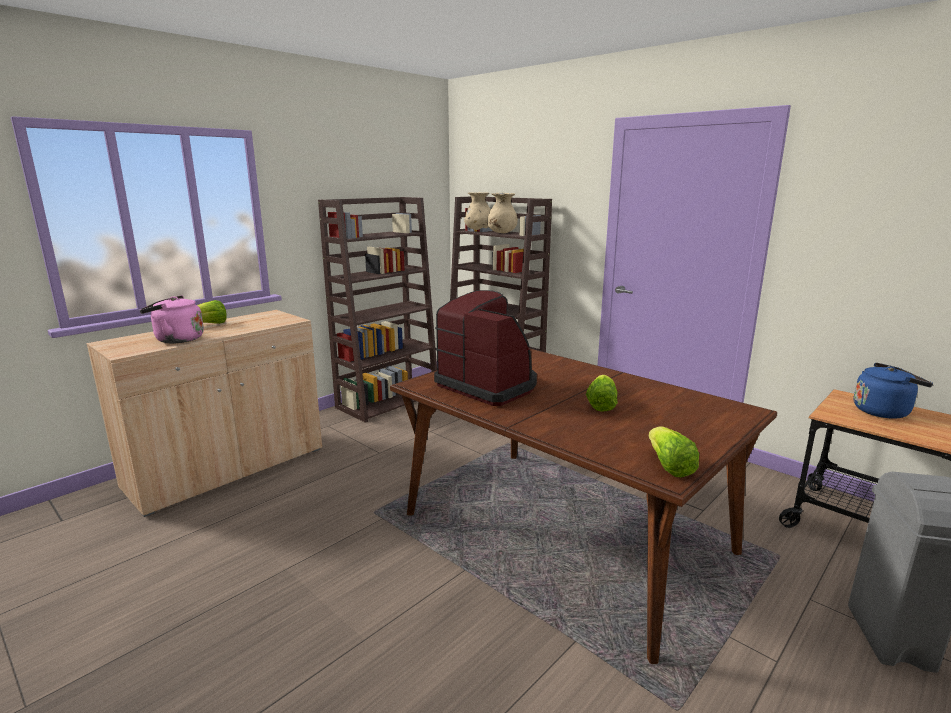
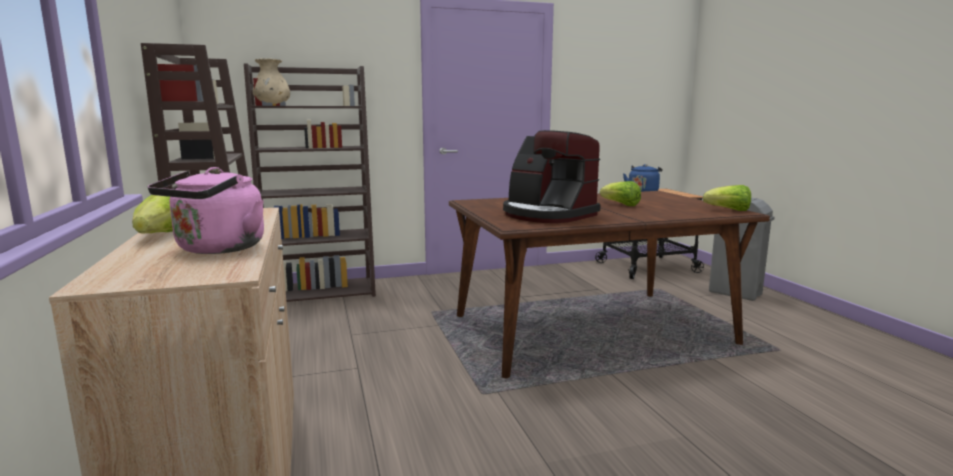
camera: 60 degrees left, 5 degrees down
coffee machine [434,290,537,406] -> coffee machine turned 120 degrees counterclockwise [503,130,601,223]
beige vase [487,193,518,233] -> none

